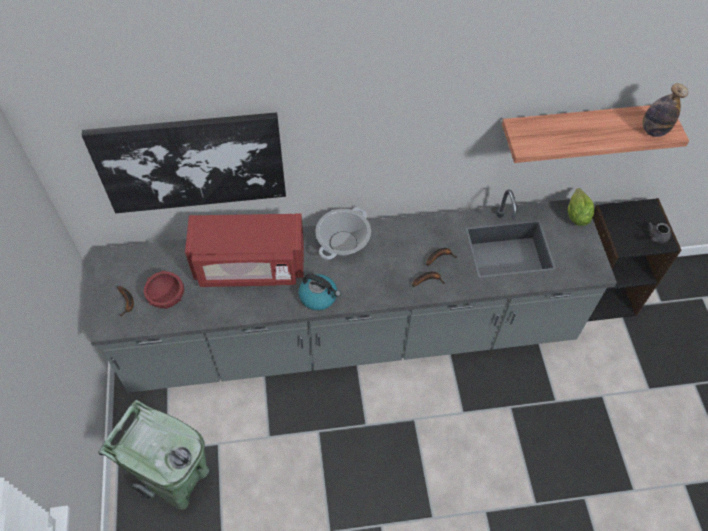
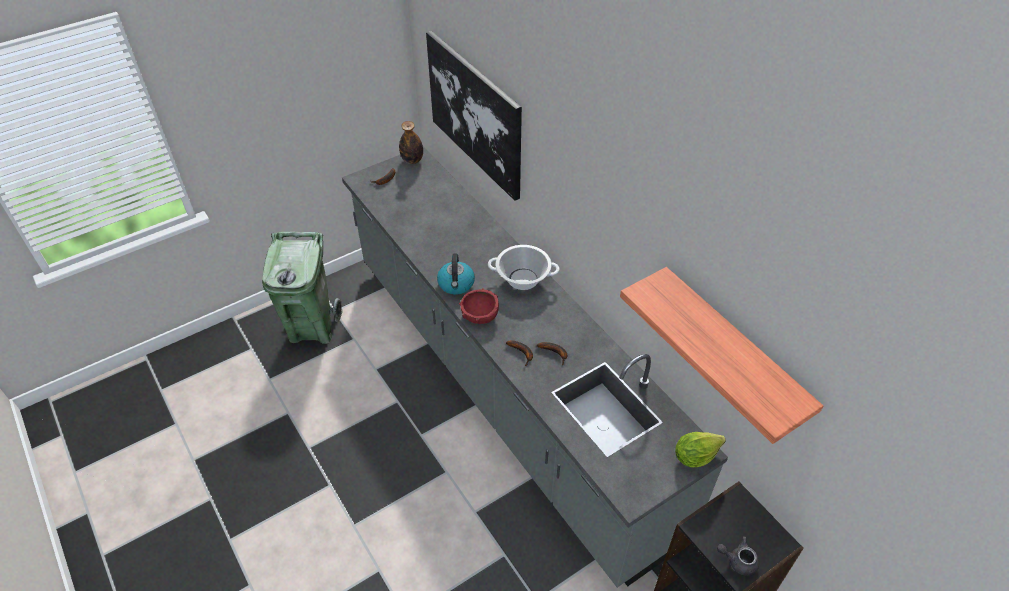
camera: 65 degrees right, 10 degrees down
red bowl [144,270,184,309] -> red bowl moved to [459,288,499,324]
red microwave [185,213,304,287] -> none
bottle [642,84,688,137] -> bottle moved to [399,121,423,164]

